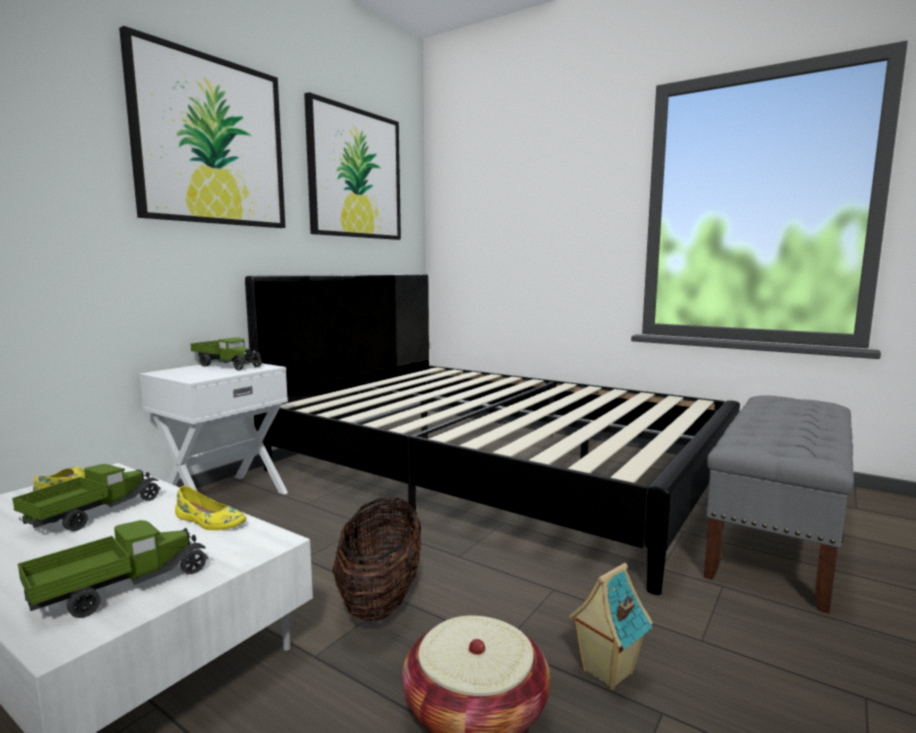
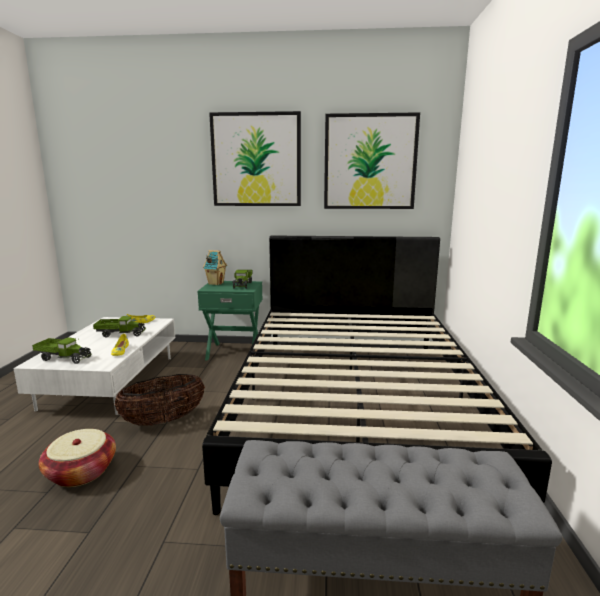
camera: 60 degrees right, 5 degrees up
white nightstand [139,361,288,494] -> green nightstand [197,281,263,360]
toy house [569,563,653,690] -> toy house moved to [203,250,227,285]

